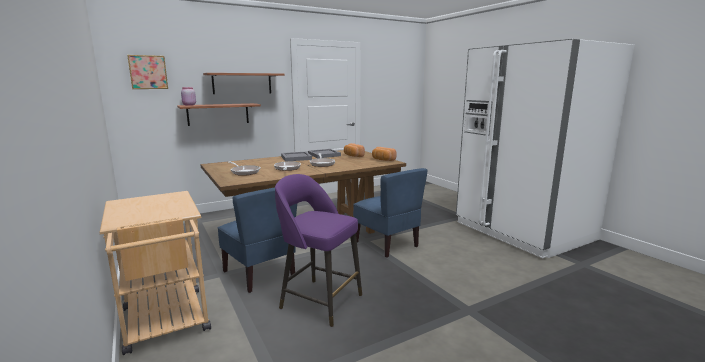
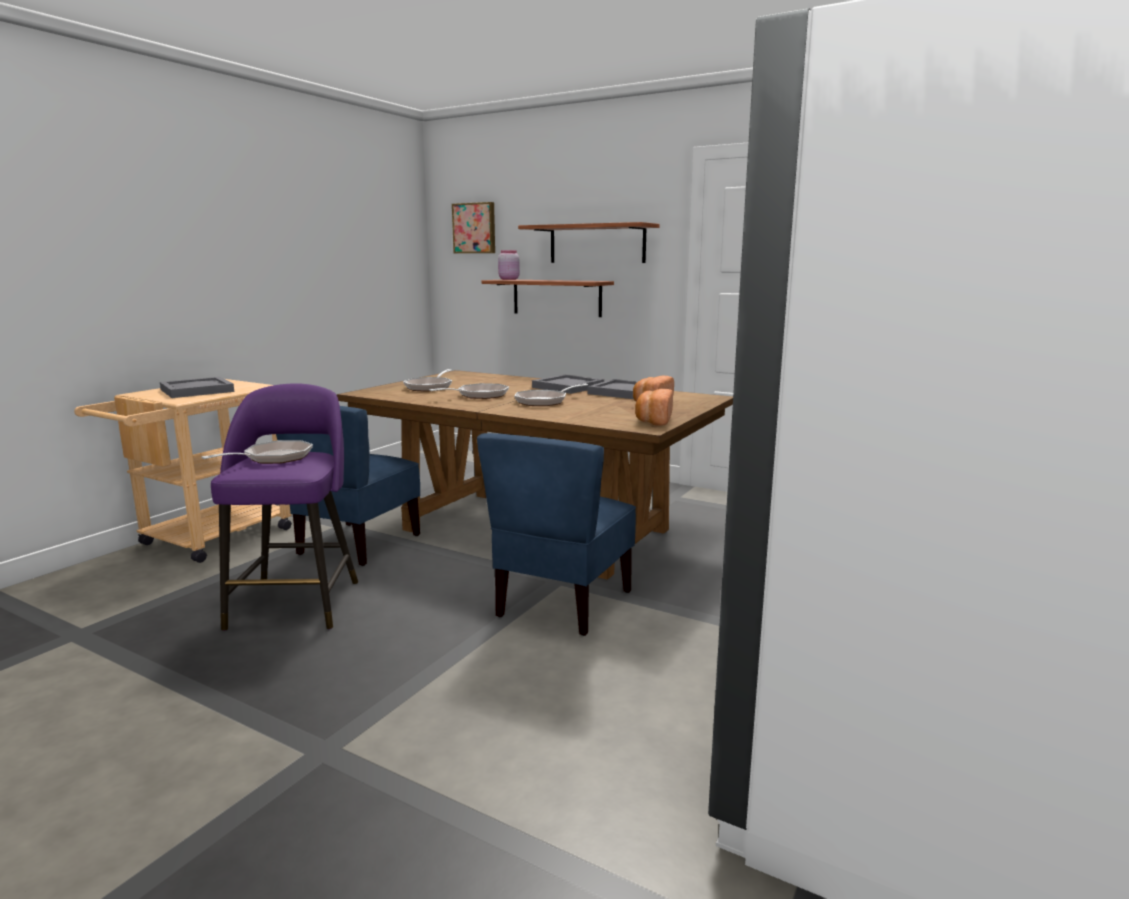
camera: 60 degrees right, 0 degrees up
none -> grey tray [160,377,234,398]
none -> frying pan [201,440,313,464]

